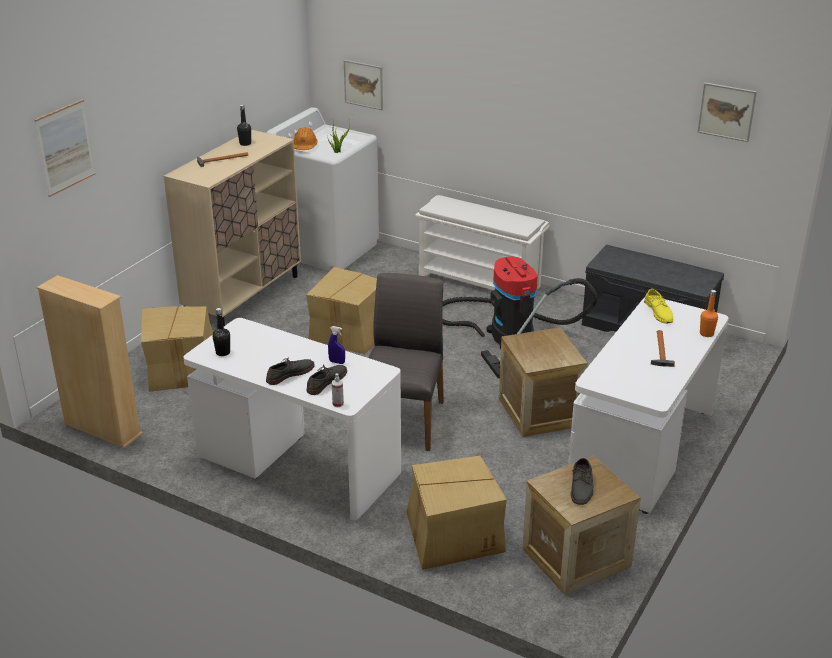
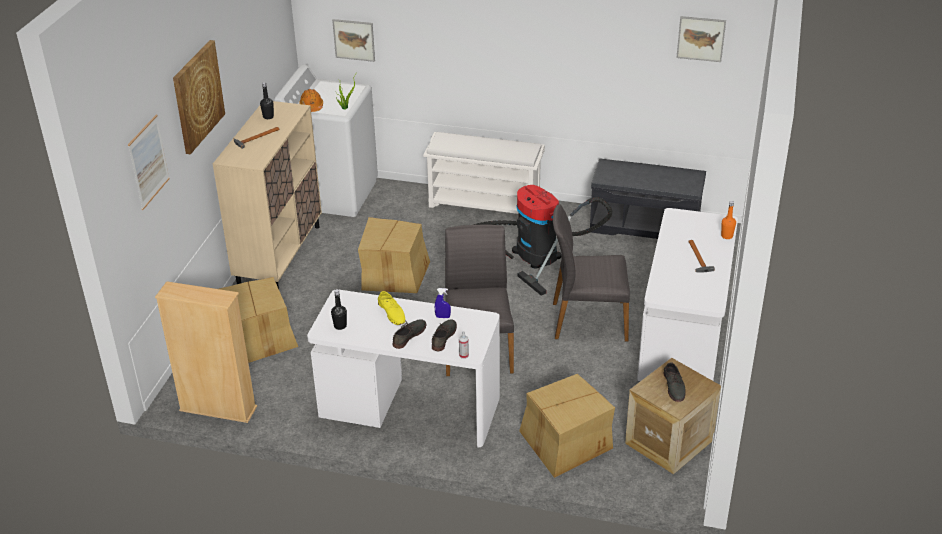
camera: 15 degrees left, 5 degrees up
crate [499,328,588,437] -> grey chair [553,204,630,341]
yellow shoe [644,289,673,323] -> yellow shoe moved to [378,291,406,325]
none -> picture [173,40,225,154]

